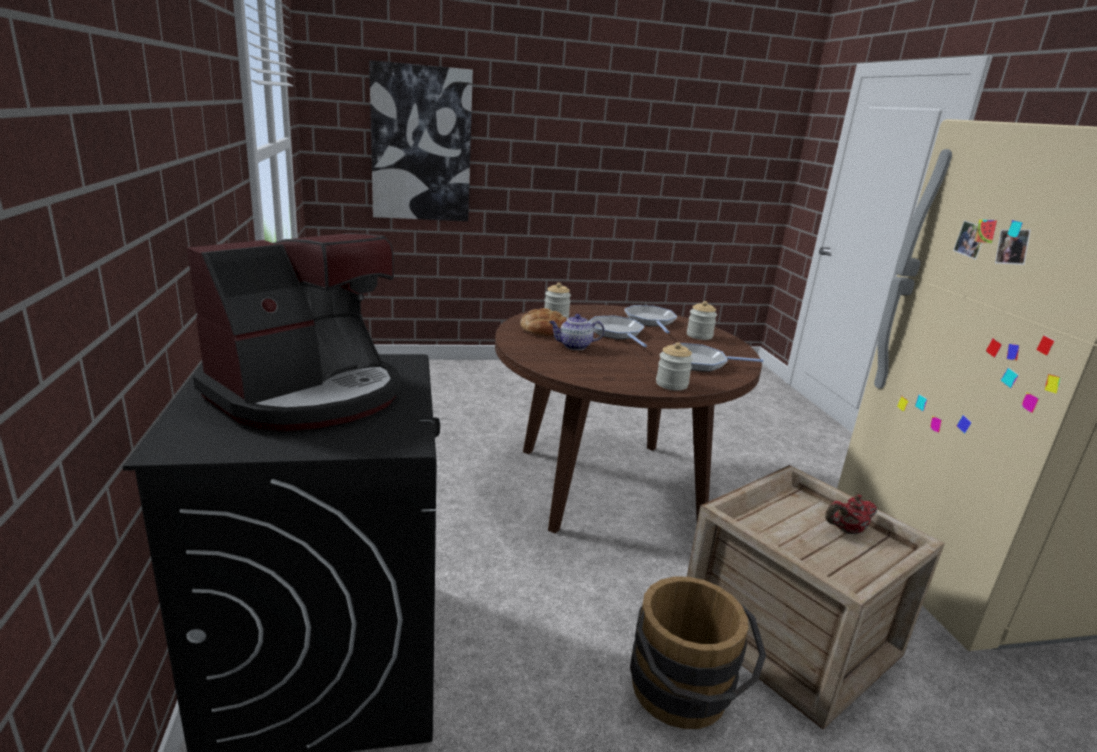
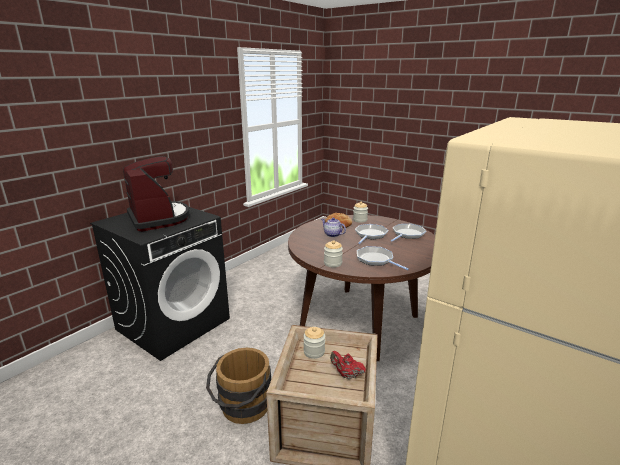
camera: 50 degrees right, 0 degrees up
coffee machine [187,233,401,431] -> coffee machine turned 120 degrees counterclockwise [123,156,189,231]
picture [369,60,473,221] -> none
jar [687,301,717,340] -> jar moved to [303,327,325,359]

